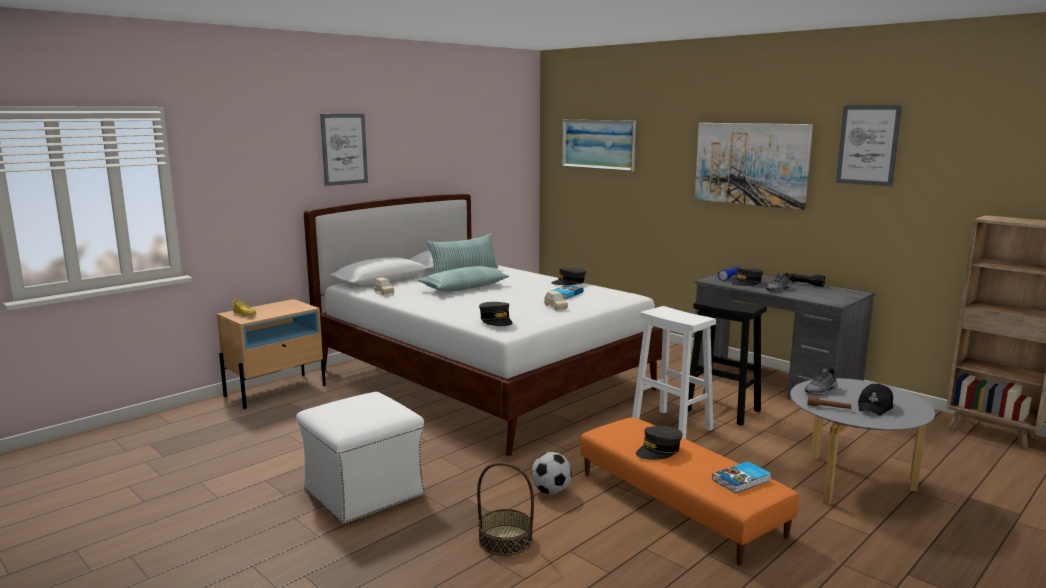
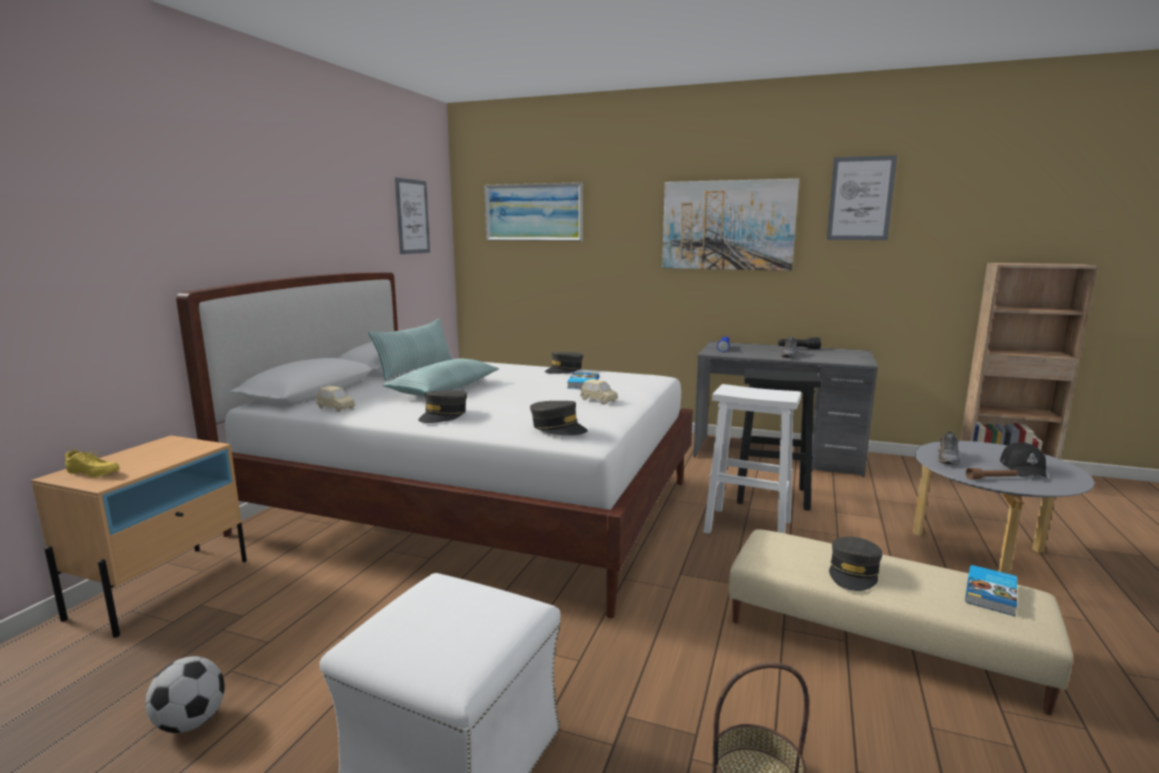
camera: 25 degrees left, 0 degrees up
picture [320,114,368,186] -> picture moved to [395,178,430,254]
football [531,452,572,495] -> football moved to [145,656,225,733]
orange ottoman [580,417,799,565] -> beige ottoman [729,529,1073,715]
grey cap [731,267,763,286] -> grey cap moved to [418,390,467,423]

